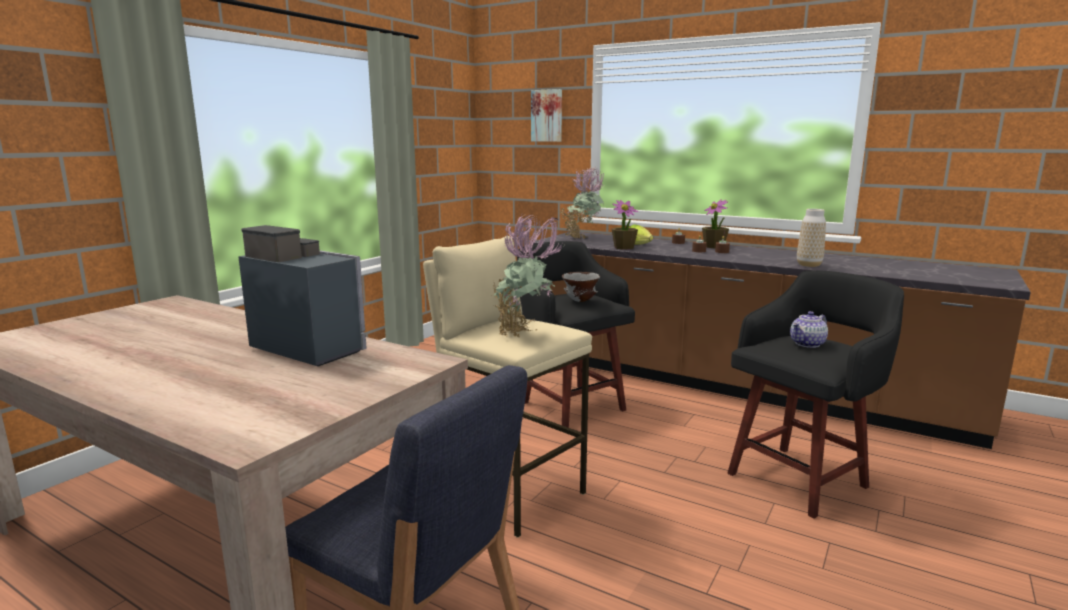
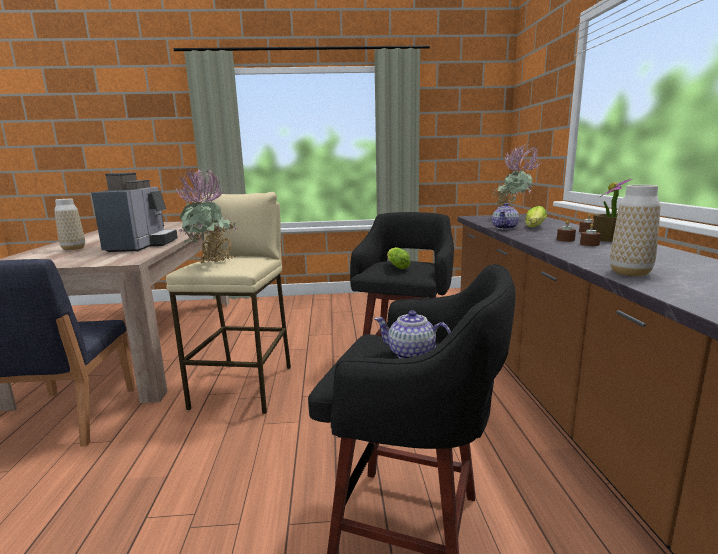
camera: 55 degrees right, 0 degrees up
picture [531,89,562,142] -> none
grey bowl [562,272,600,302] -> lettuce [387,247,411,269]
potted plant [612,200,638,250] -> teapot [492,203,519,229]
none -> vase [54,199,85,250]

